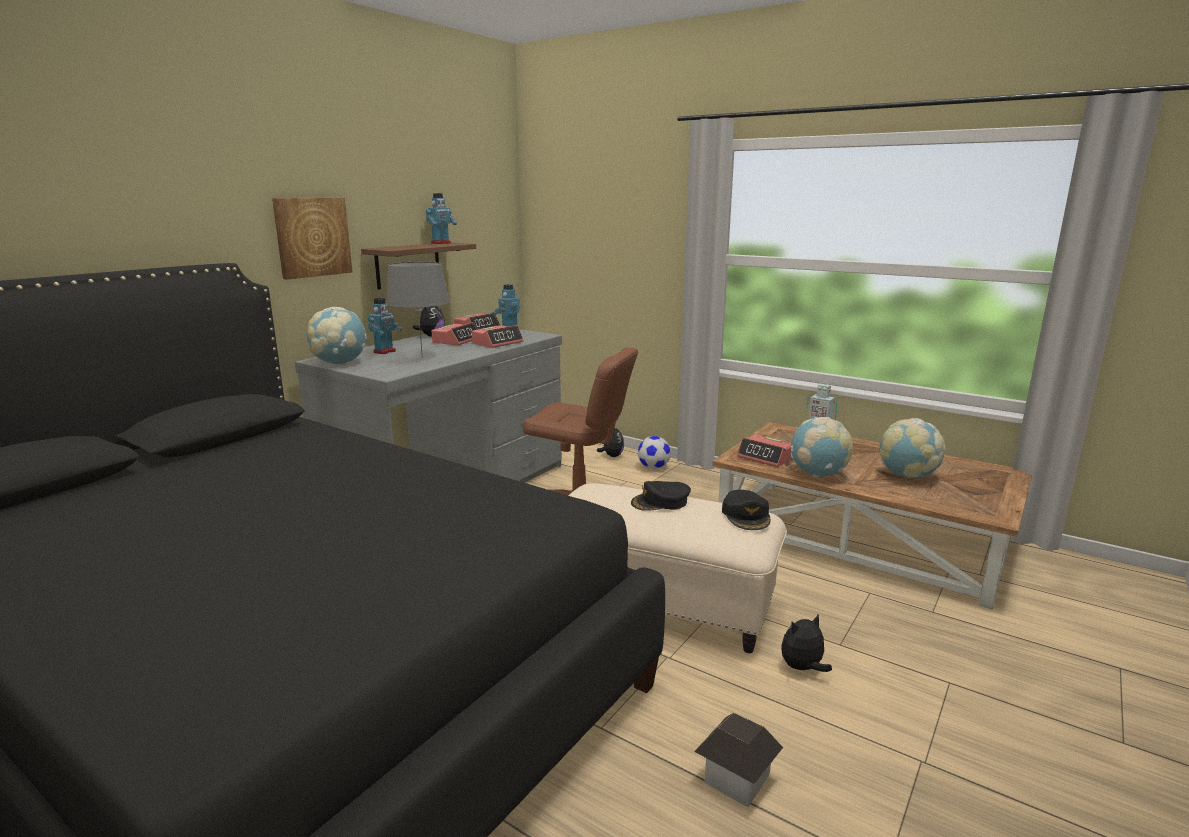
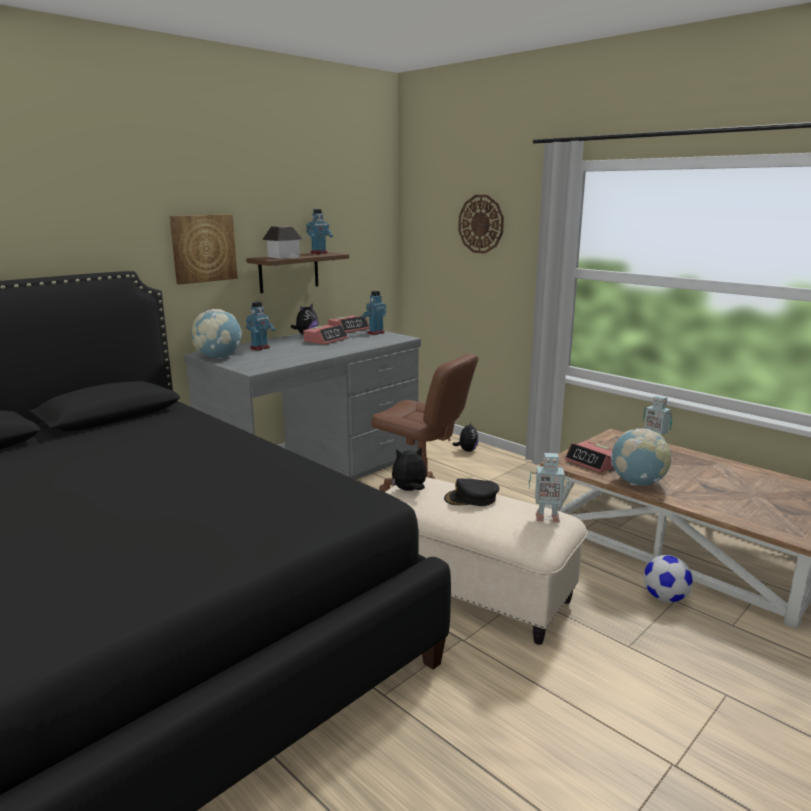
camera: 10 degrees right, 0 degrees up
grey table lamp [386,262,450,358] -> none
alarm clock [472,325,524,348] -> none
football [638,436,671,469] -> football moved to [643,555,693,602]
toy house [694,713,783,807] -> toy house moved to [262,226,303,259]
black cap [722,490,770,530] -> toy robot [529,453,569,523]
plush toy [781,613,832,672] -> plush toy moved to [391,447,427,491]
globe [880,418,946,478] -> none
none -> wall clock [458,195,504,254]

